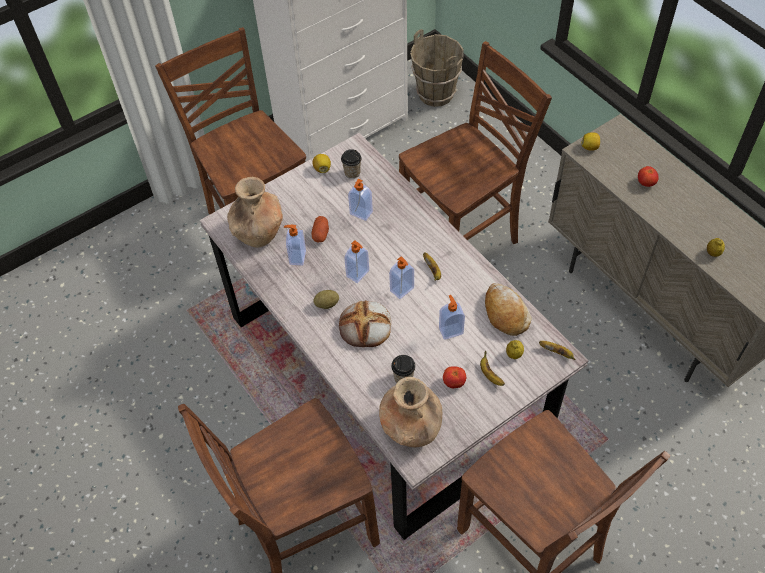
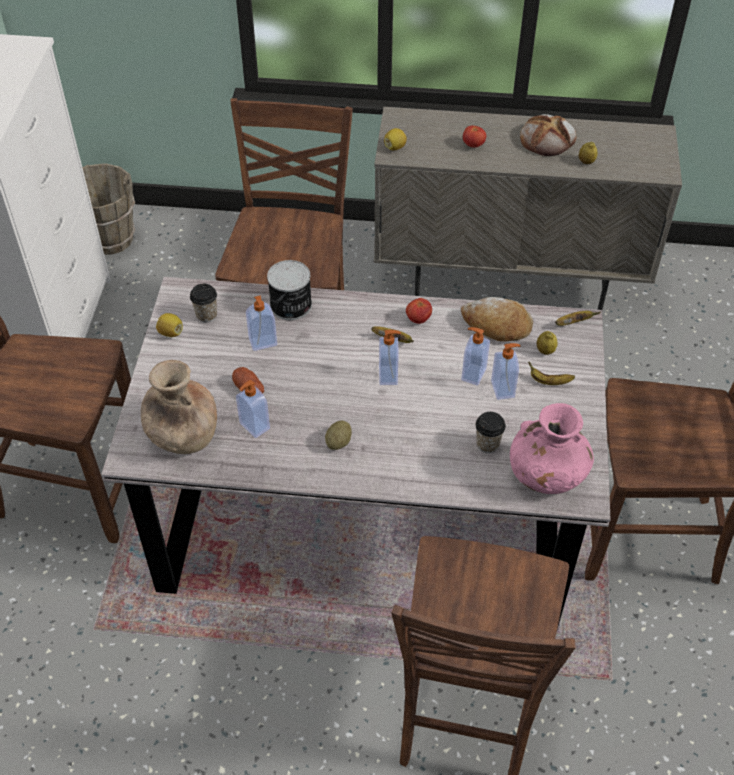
camera: 50 degrees left, 5 degrees down
bread [339,300,391,347] -> bread moved to [520,114,576,156]
soap dispenser [344,240,369,283] -> soap dispenser moved to [491,343,521,400]
brown vase [379,377,442,448] -> pink vase [510,403,594,494]
tomato [443,366,466,388] -> tomato moved to [406,298,432,324]
none -> can [267,260,312,320]

